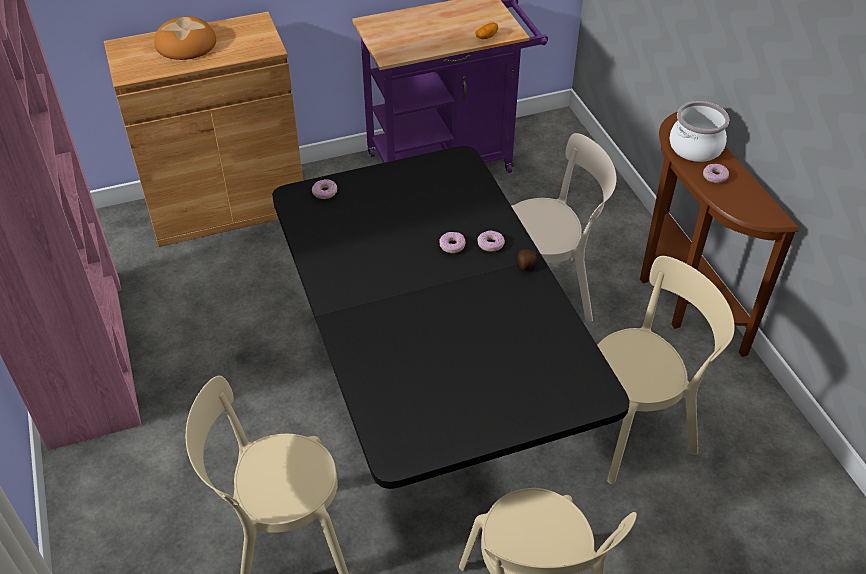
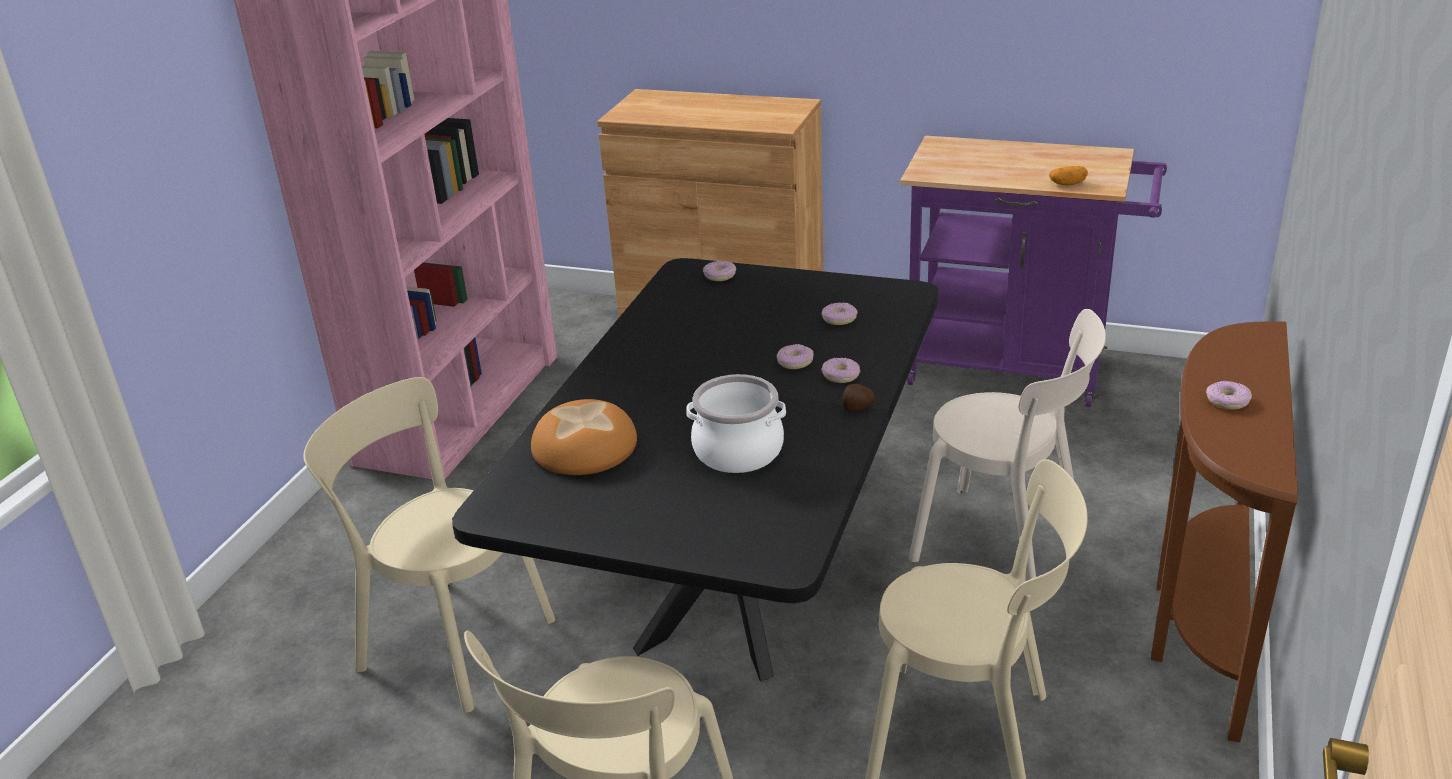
camera: 40 degrees right, 15 degrees down
bread [154,17,216,60] -> bread moved to [531,399,637,475]
cooking pot [670,101,730,162] -> cooking pot moved to [686,374,786,473]
none -> donut [822,303,858,325]

